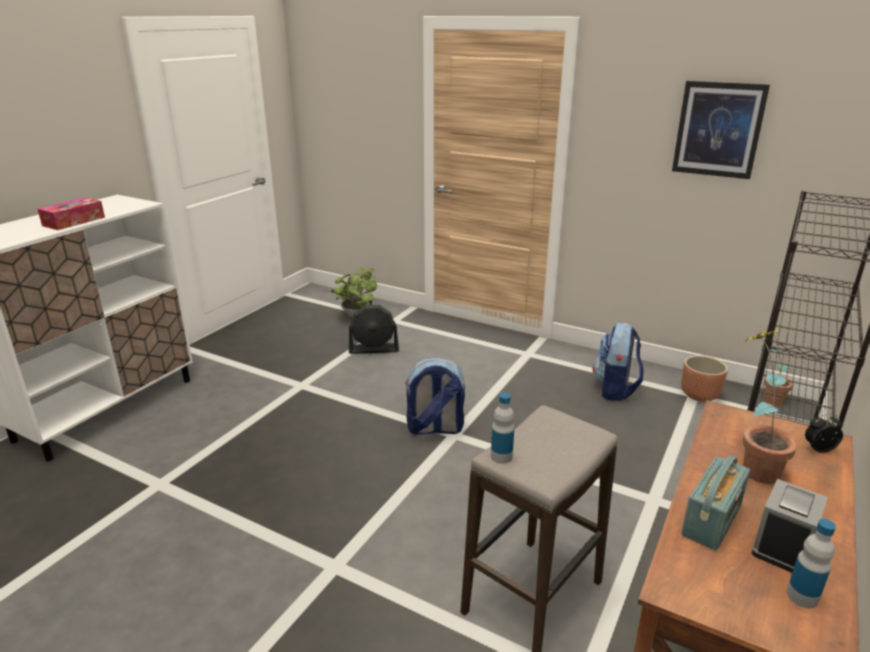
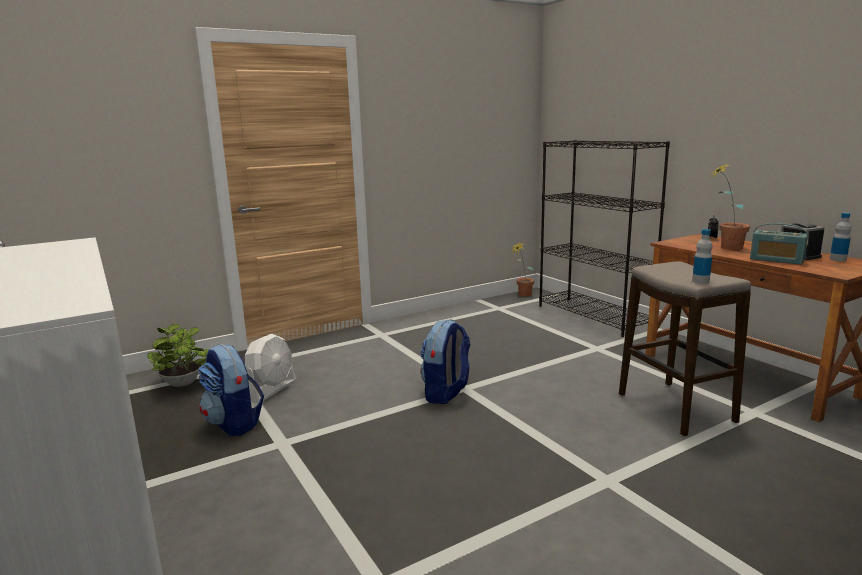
camera: 60 degrees left, 10 degrees down
tissue box [38,198,105,230] -> none
black fan [349,305,399,354] -> white fan [245,334,296,403]
backpack [593,323,643,401] -> backpack moved to [198,344,264,436]
picture [672,81,770,179] -> none
brown planter [681,355,728,402] -> none
radio [681,455,750,550] -> radio turned 150 degrees clockwise [750,223,809,265]

